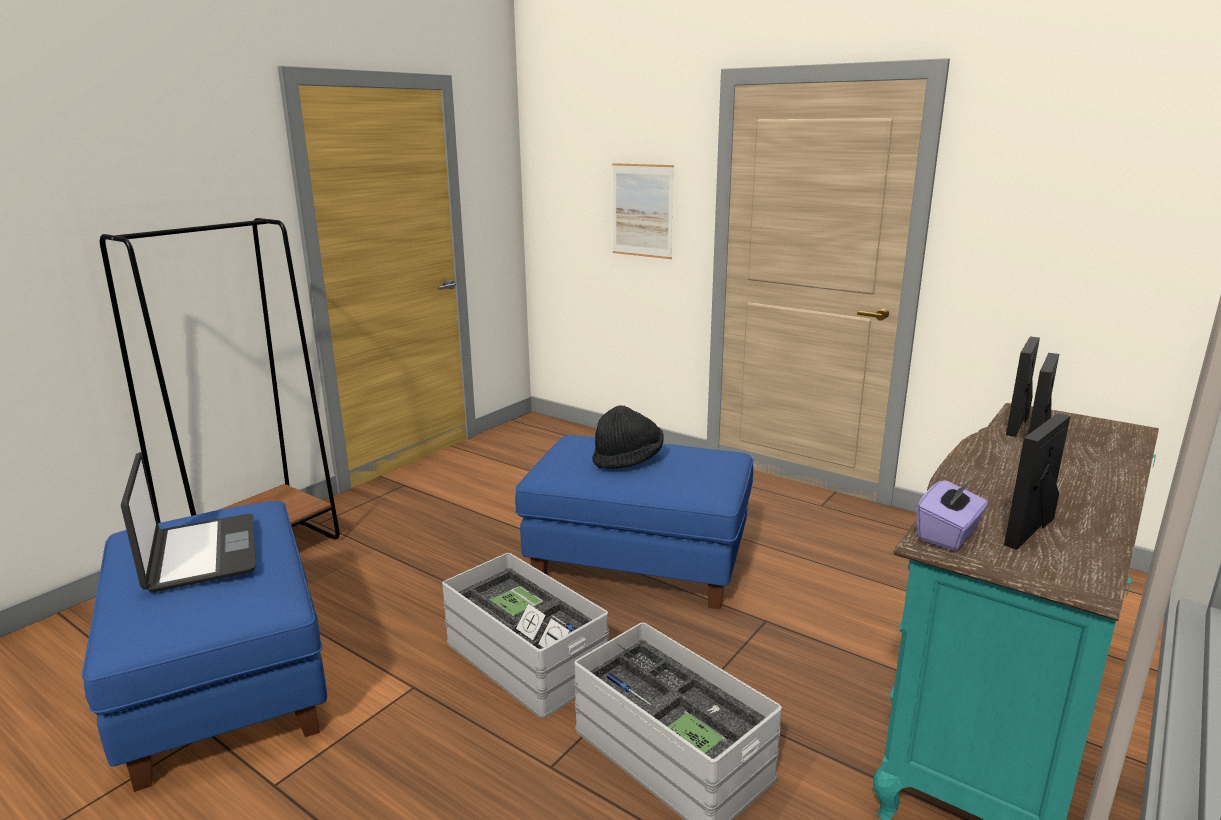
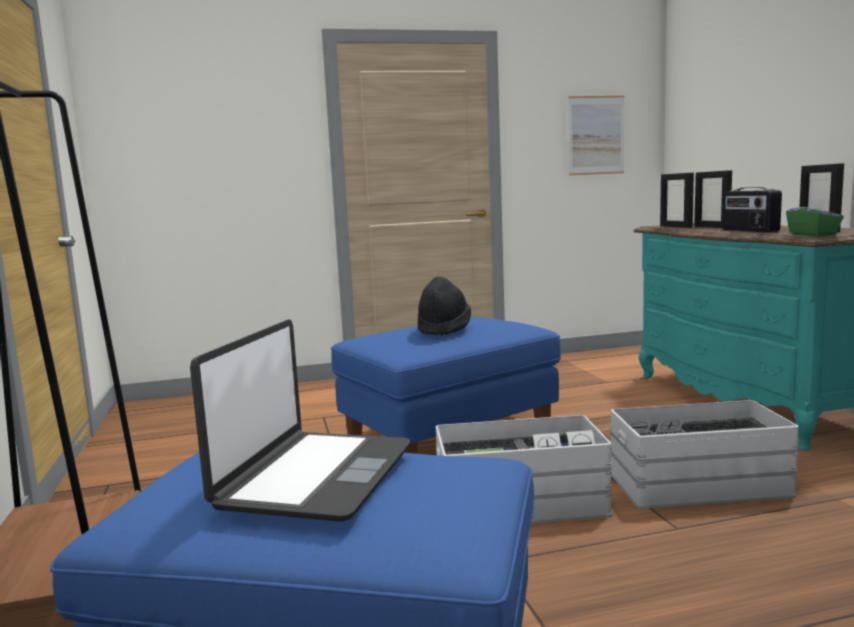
camera: 50 degrees left, 10 degrees down
laptop [121,452,256,593] -> laptop turned 90 degrees clockwise [190,319,411,522]
picture [612,163,674,259] -> picture moved to [568,96,624,175]
purple tissue box [916,479,988,551] -> green tissue box [786,198,844,236]
none -> radio [722,187,782,233]

